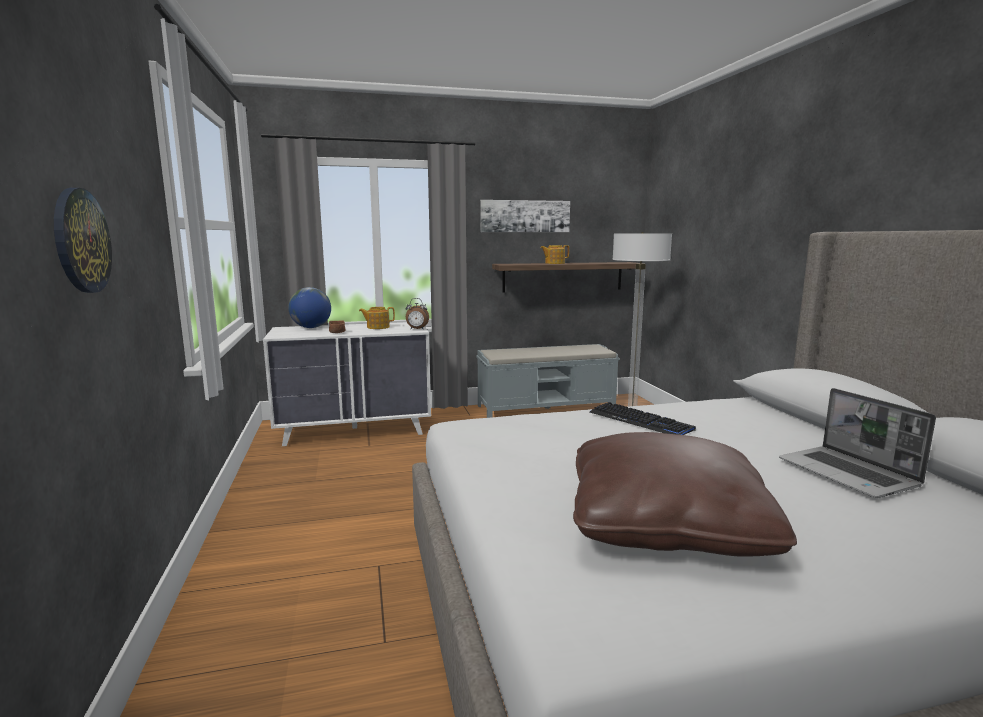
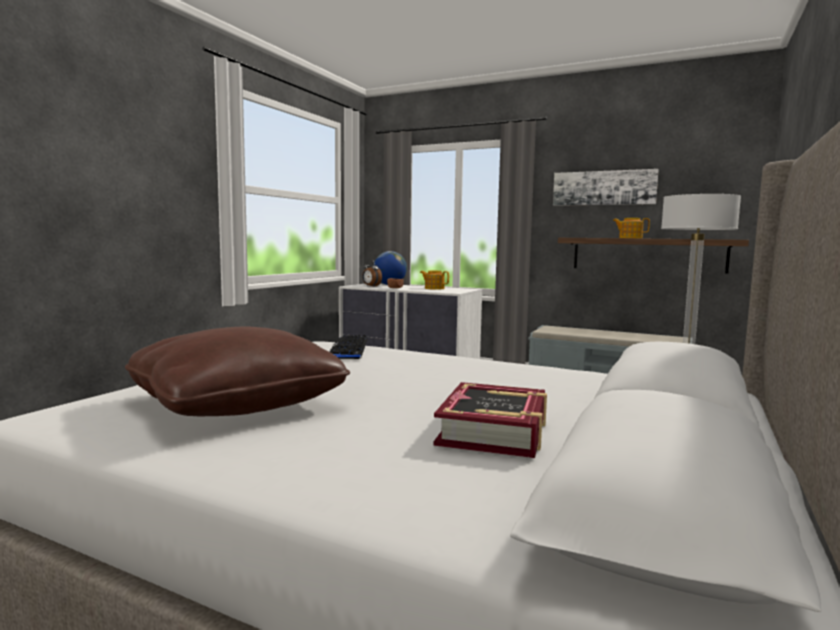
camera: 40 degrees right, 5 degrees down
wall clock [54,188,112,293] -> none
alarm clock [406,298,429,330] -> alarm clock moved to [362,260,382,287]
keyboard [590,402,696,435] -> keyboard moved to [330,335,368,359]
laptop [779,388,936,498] -> book [433,382,547,458]

